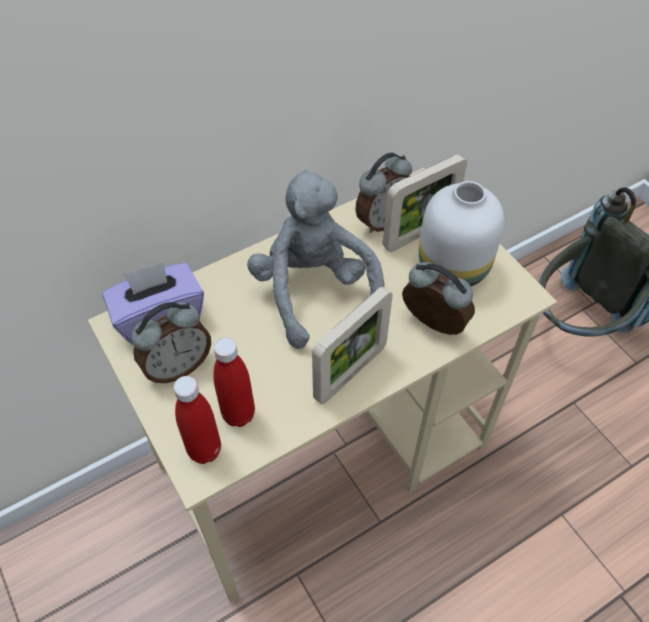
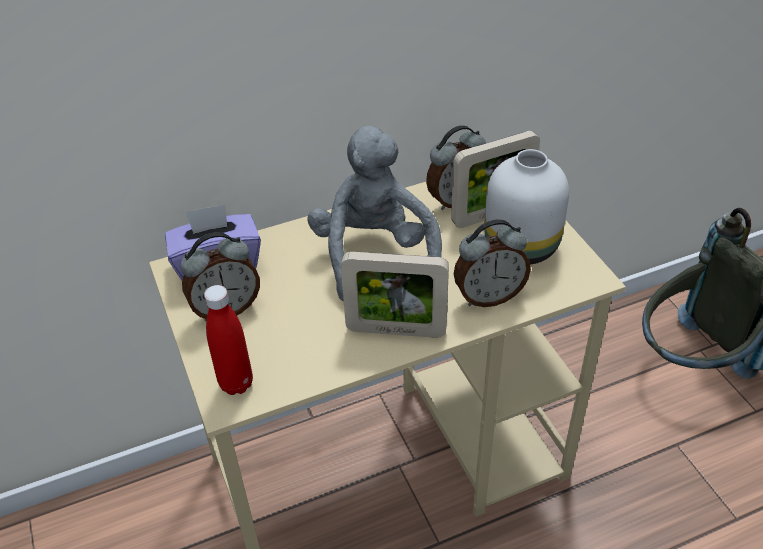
camera: 10 degrees right, 10 degrees down
red bottle [213,337,255,427] -> none
picture frame [312,287,393,404] -> picture frame turned 45 degrees clockwise [341,252,449,338]
alarm clock [402,262,475,335] -> alarm clock turned 120 degrees clockwise [454,219,531,307]

